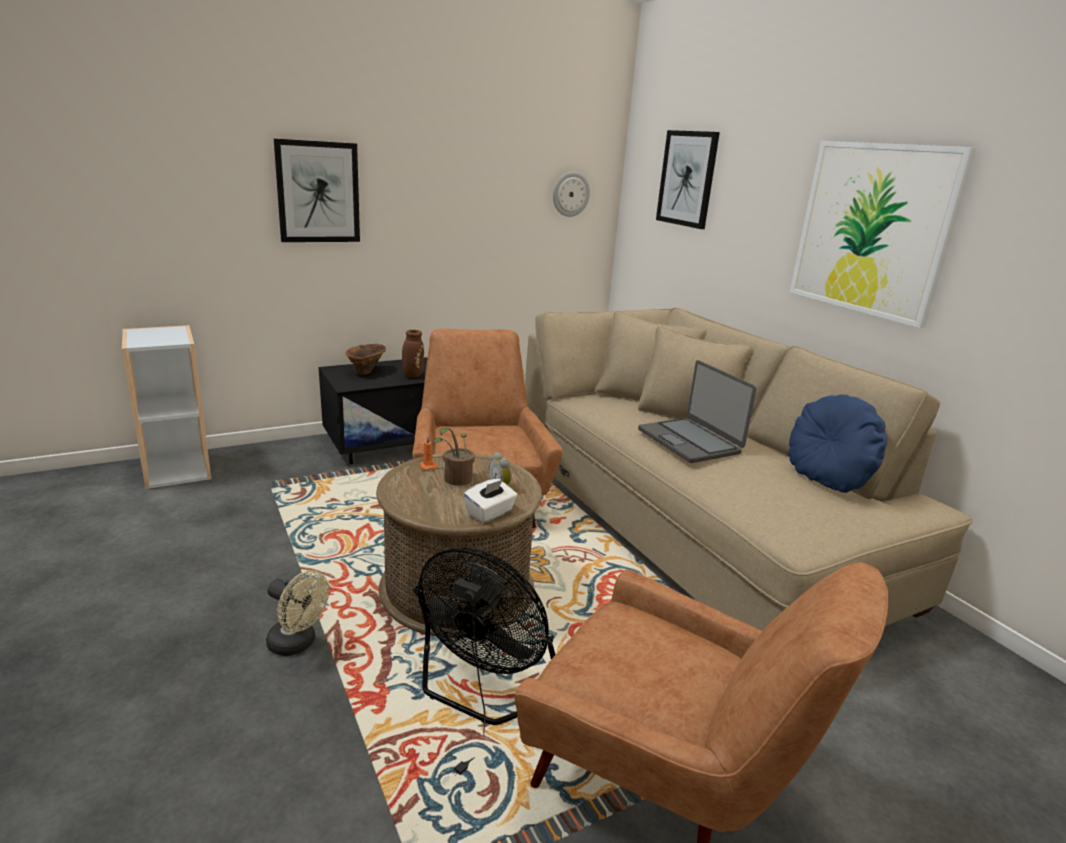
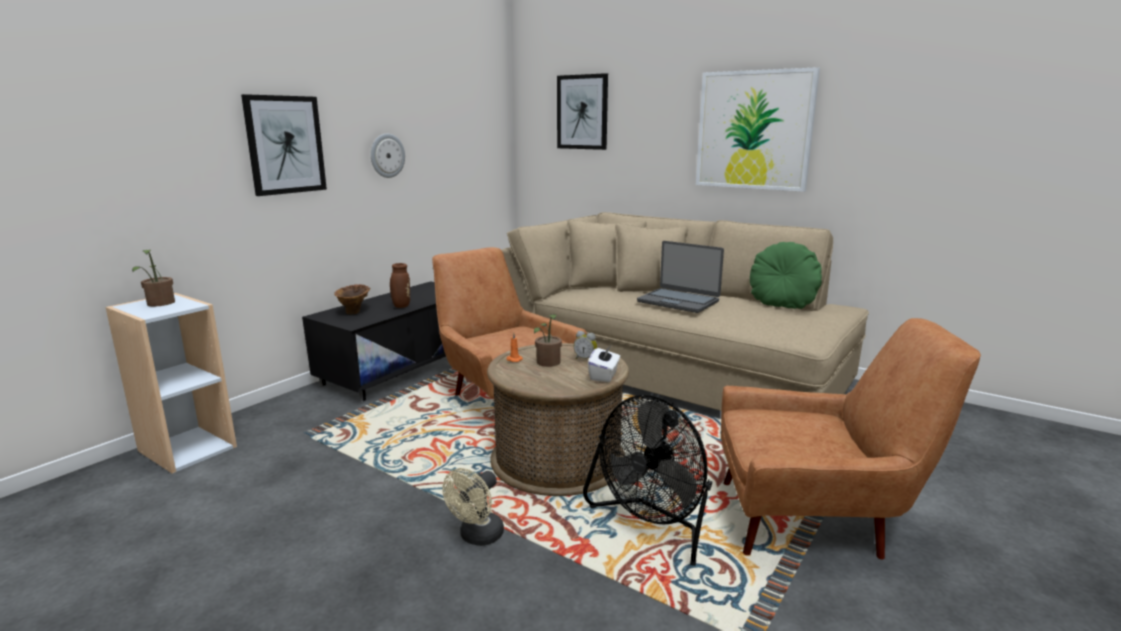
camera: 25 degrees left, 5 degrees down
beige fan [266,570,329,656] -> beige fan turned 120 degrees clockwise [442,468,504,546]
black fan [413,548,556,776] -> black fan turned 135 degrees counterclockwise [583,395,712,566]
wall clock [553,172,590,217] -> wall clock moved to [371,134,405,178]
blue pillow [787,394,887,493] -> green pillow [750,242,822,309]
none -> potted plant [132,250,175,307]

